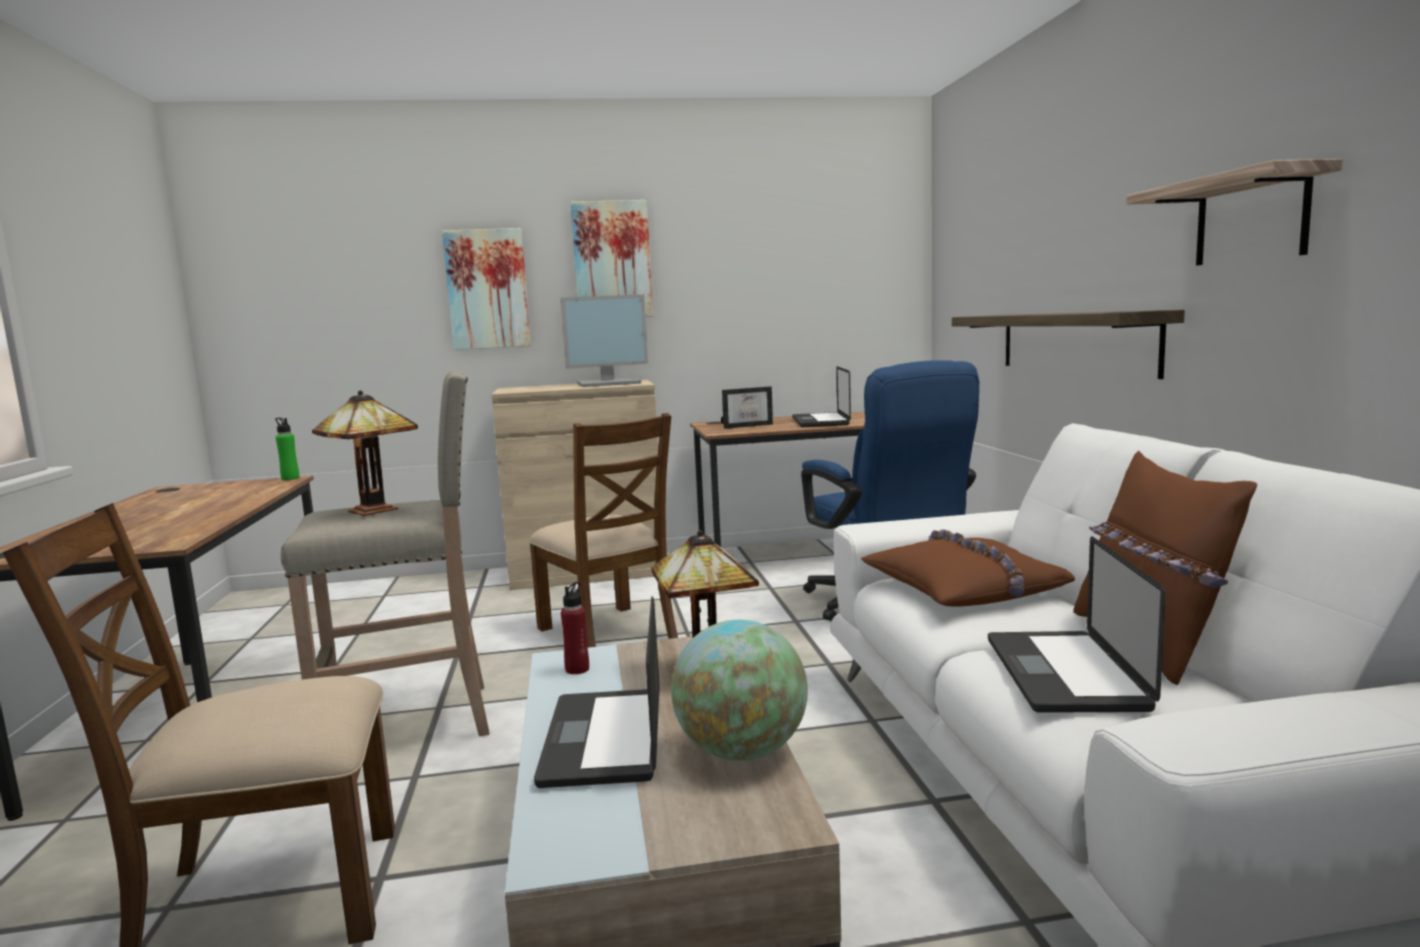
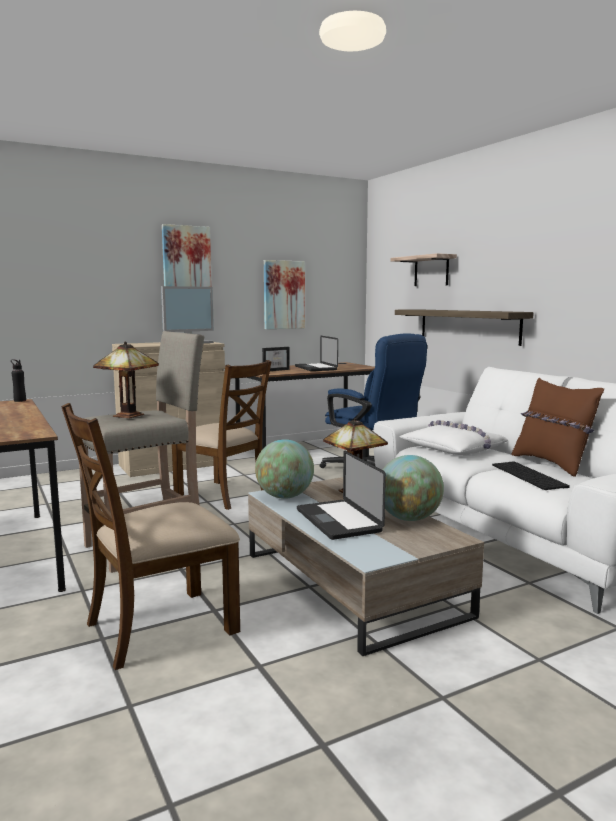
camera: 20 degrees left, 0 degrees up
green bottle [275,418,300,480] -> black bottle [11,359,26,402]
picture [442,228,531,350] -> picture moved to [264,260,305,329]
red bottle [561,582,589,674] -> globe [255,439,314,499]
brown pillow [861,529,1075,607] -> white pillow [400,420,508,455]
laptop [988,536,1166,713] -> keyboard [492,461,570,490]
shelf [1126,159,1343,265] -> shelf moved to [391,253,457,286]

